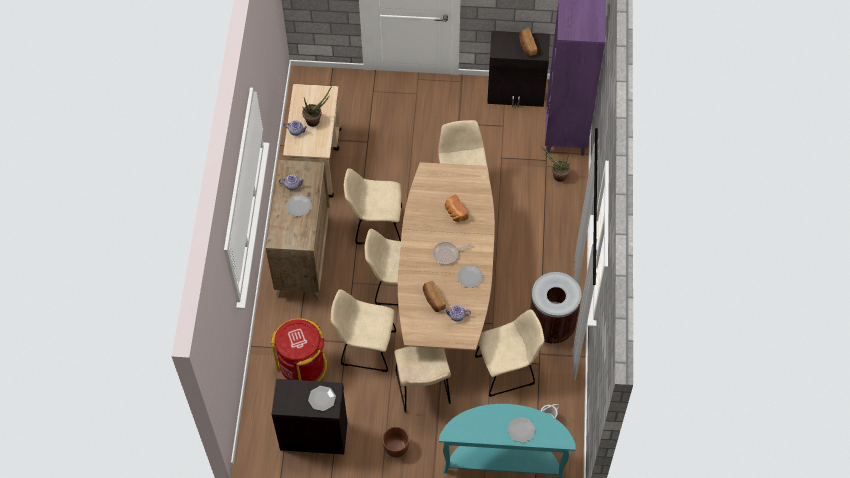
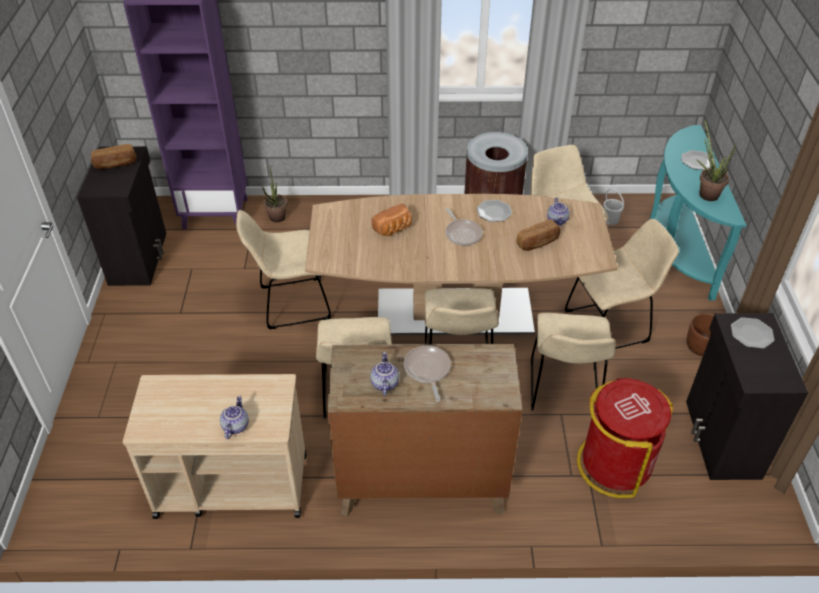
camera: 95 degrees left, 15 degrees down
plate [286,195,312,217] -> frying pan [404,346,451,402]
potted plant [302,86,332,127] -> potted plant moved to [697,118,737,201]

